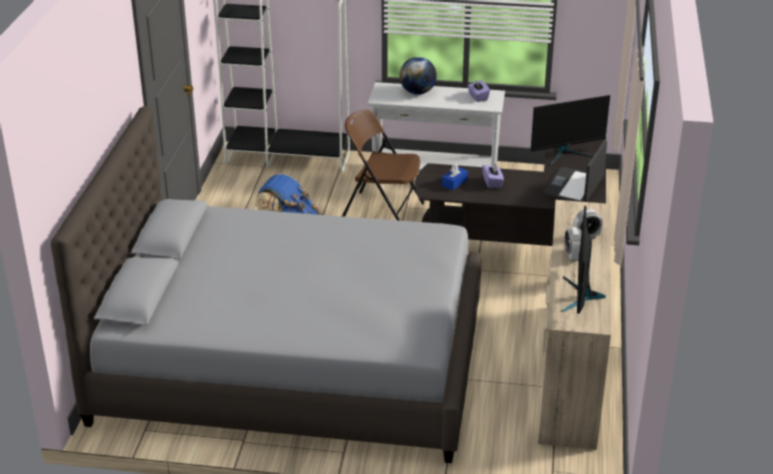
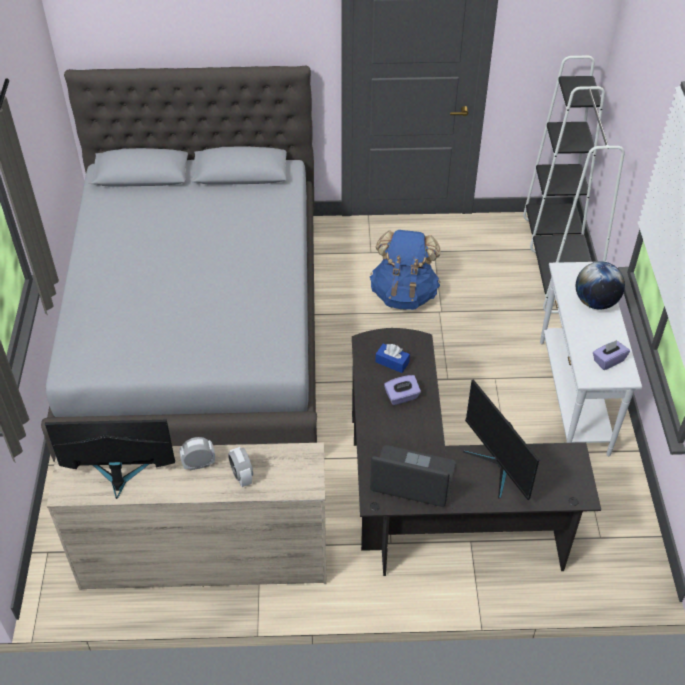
camera: 80 degrees right, 15 degrees up
brown chair [342,110,424,221] -> none

